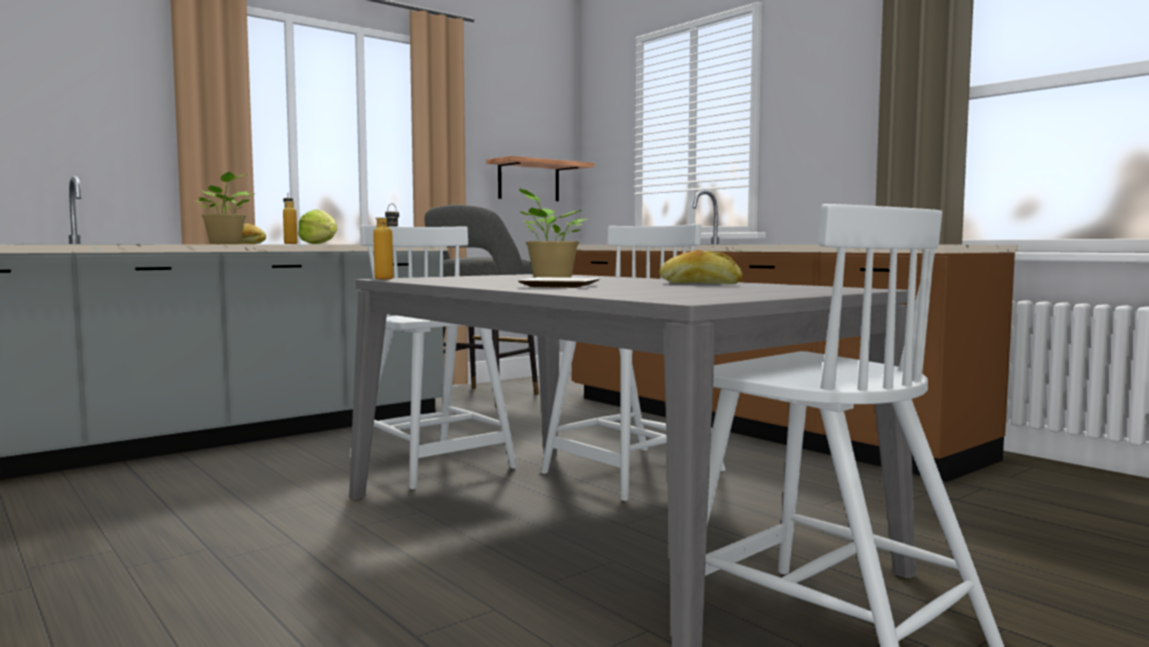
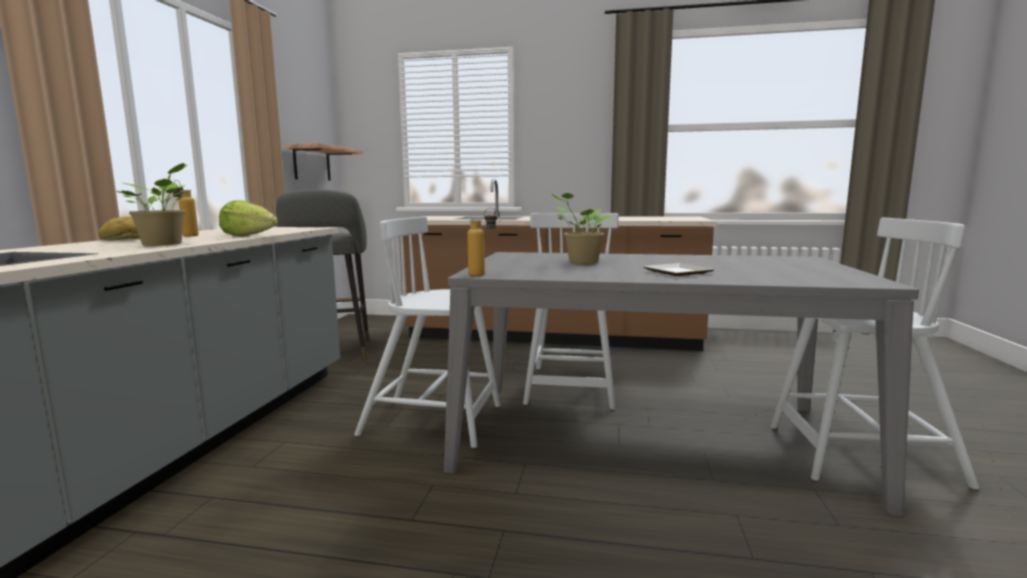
camera: 40 degrees left, 5 degrees up
bread [659,250,742,284] -> none

